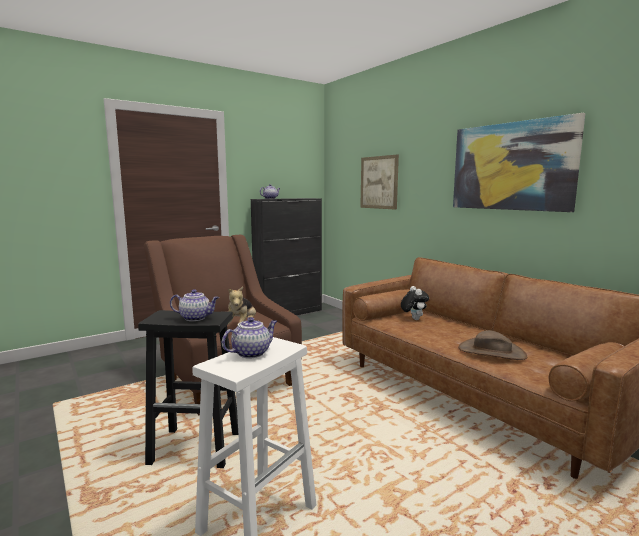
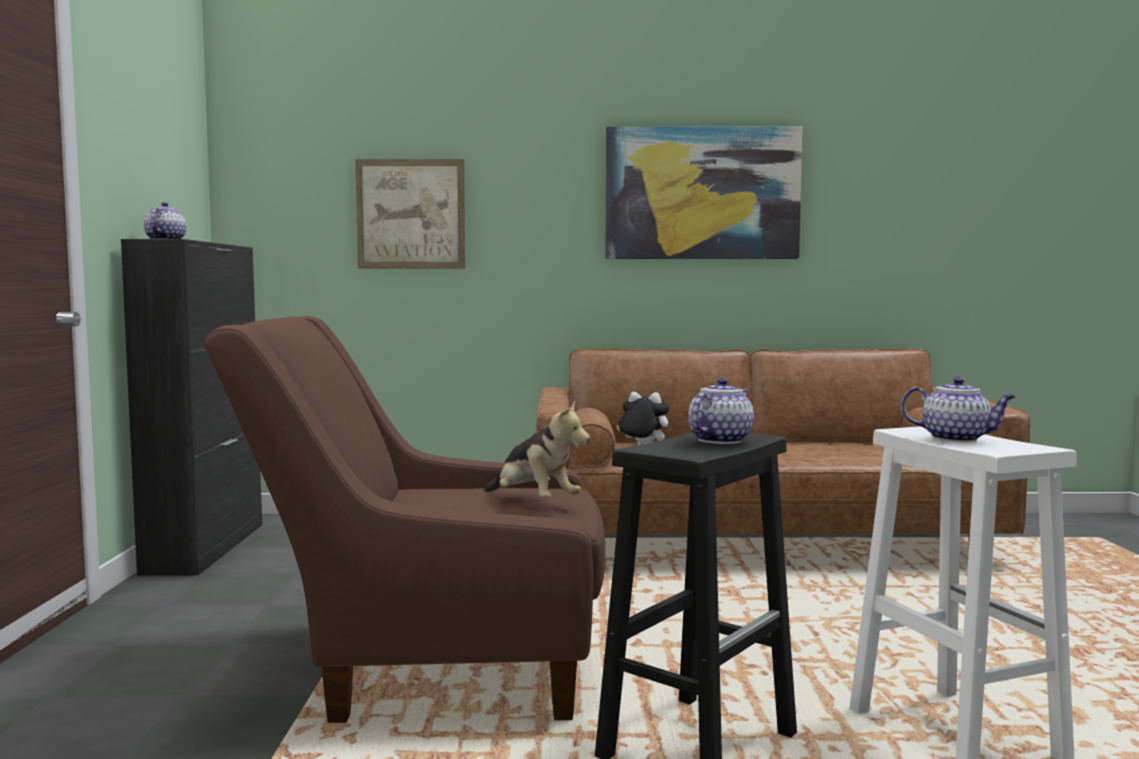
camera: 55 degrees left, 5 degrees down
teapot [222,317,277,359] -> teapot turned 120 degrees clockwise [901,377,1016,442]
brown hat [458,330,527,360] -> none

